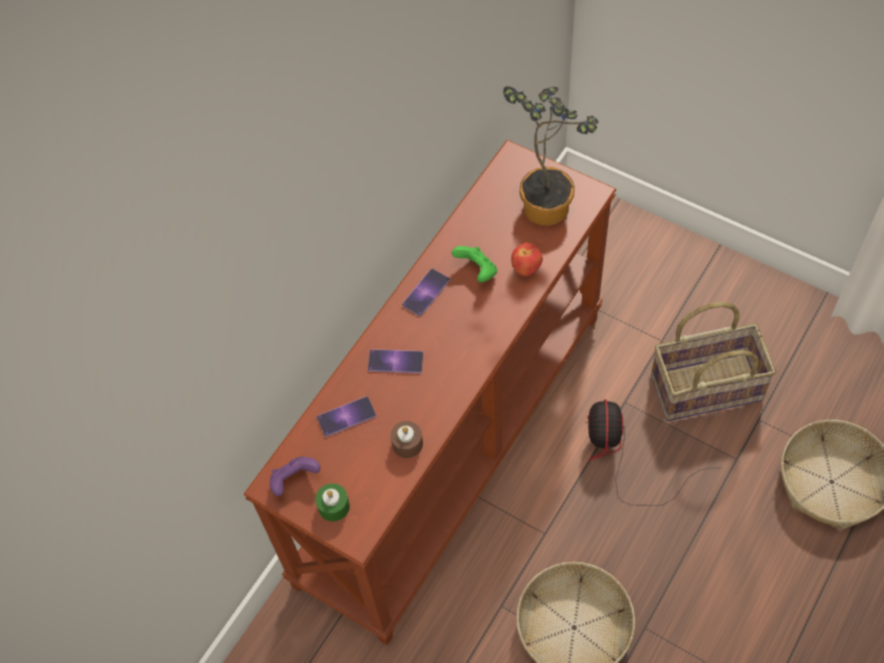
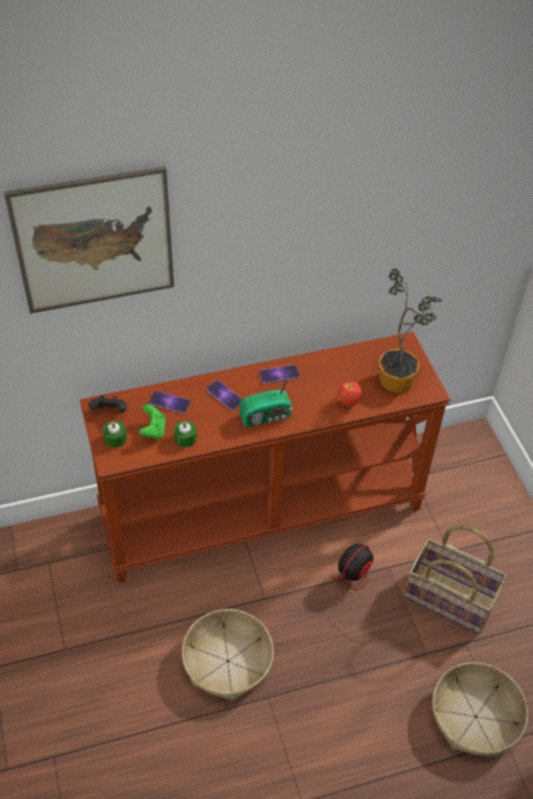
camera: 35 degrees right, 10 degrees down
purple game controller [270,456,320,496] -> black game controller [89,395,127,413]
brown candle [390,421,423,458] -> green candle [174,421,197,448]
green game controller [452,246,497,282] -> green game controller moved to [139,404,166,440]
none -> picture [4,166,174,314]
none -> radio [239,371,292,427]

